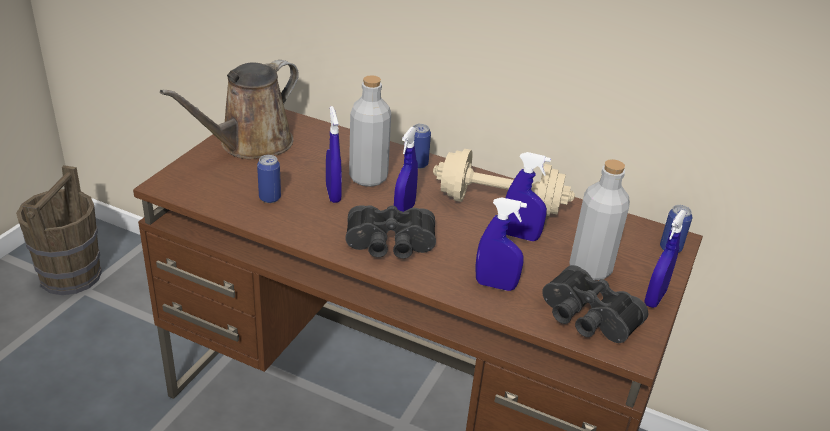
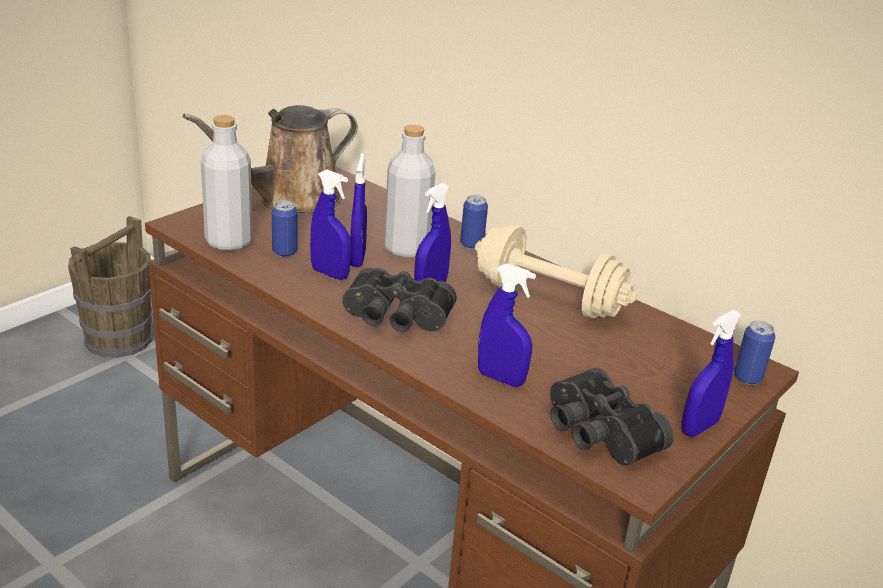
camera: 15 degrees right, 5 degrees down
blue spray bottle [505,152,551,241] -> blue spray bottle moved to [310,169,351,280]
grey bottle [569,159,630,280] -> grey bottle moved to [201,115,253,251]

